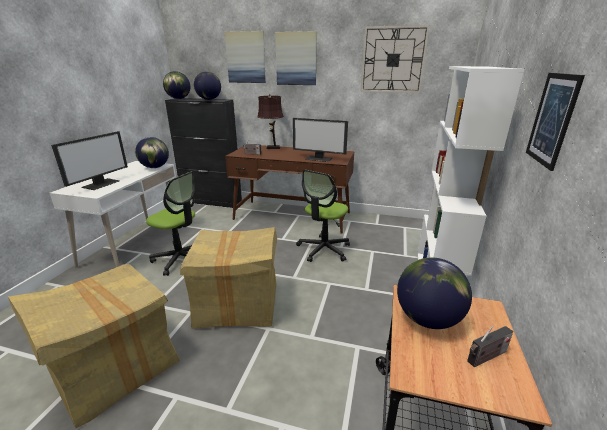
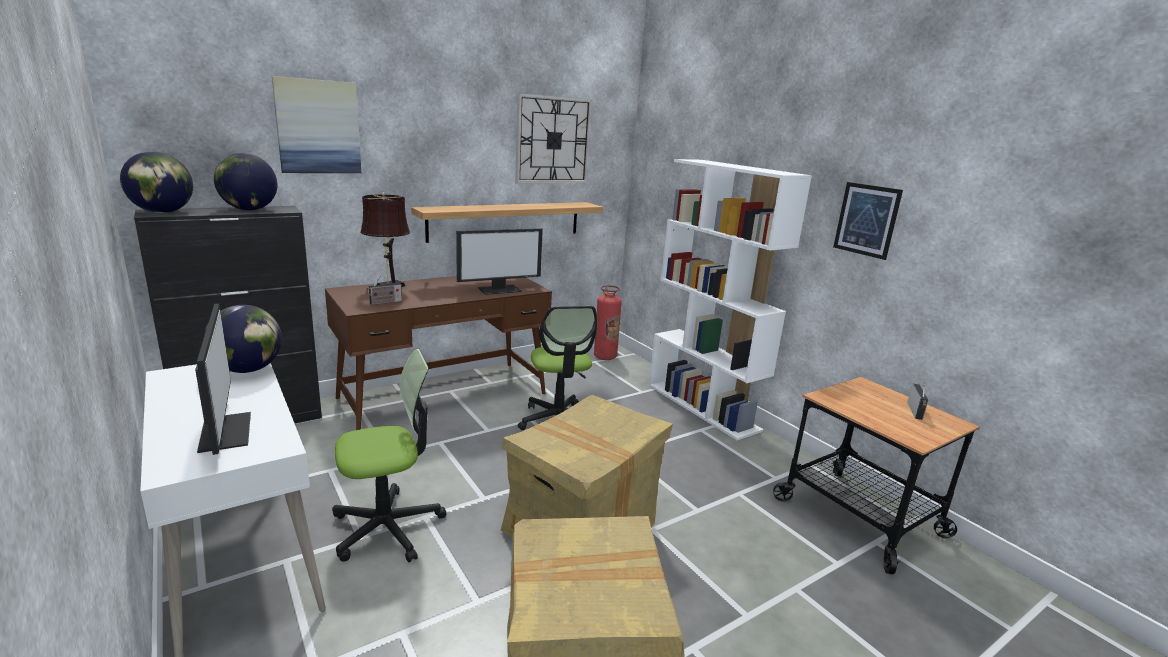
camera: 50 degrees left, 5 degrees down
picture [275,31,317,85] -> none
globe [397,257,472,329] -> none
none -> shelf [411,202,603,243]
none -> fire extinguisher [594,285,622,360]

